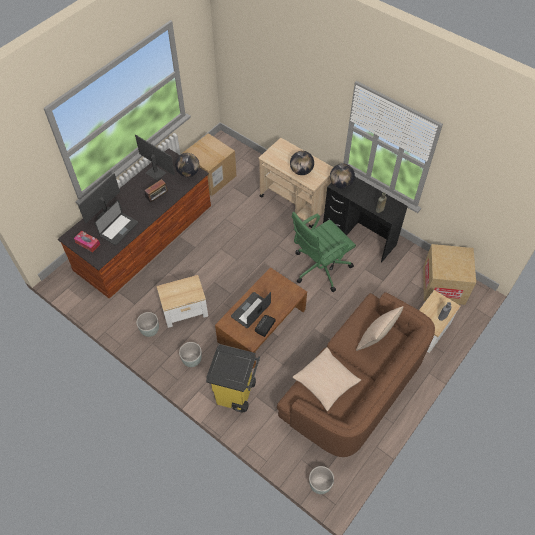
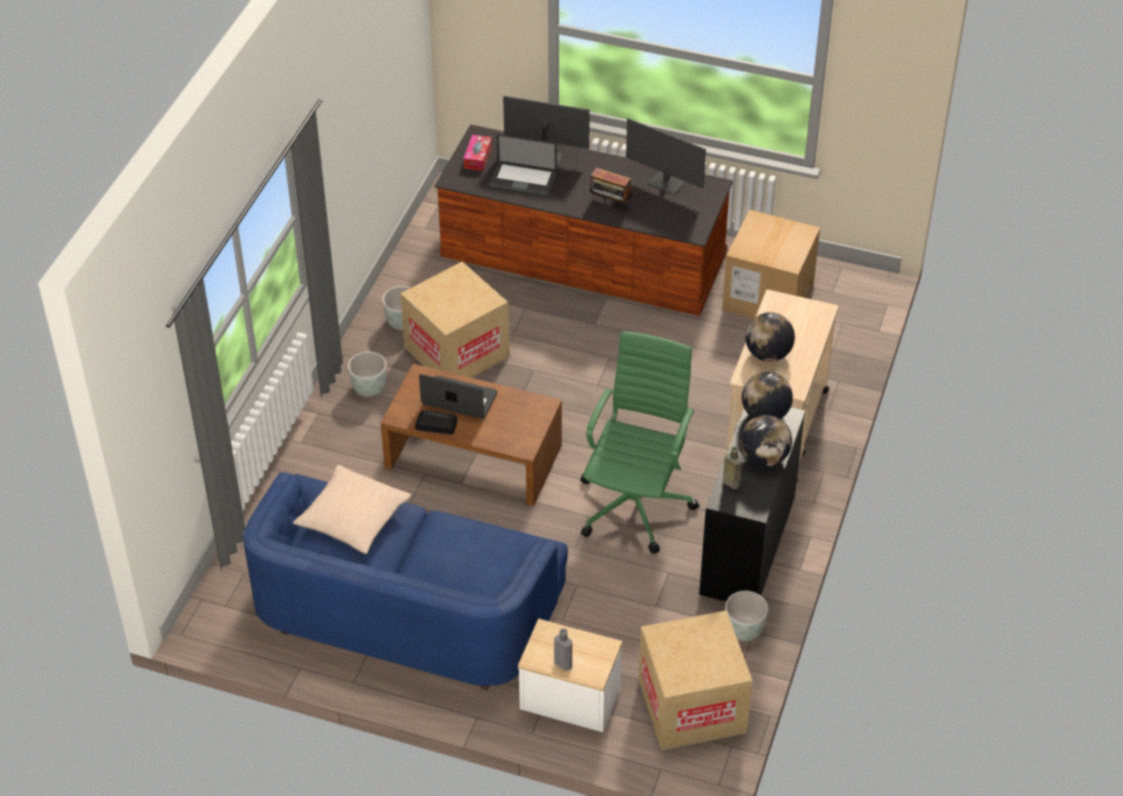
camera: 70 degrees right, 10 degrees down
monitor [135,135,175,181] -> monitor turned 105 degrees clockwise [626,118,706,195]
side table [157,275,208,328] -> cardboard box [400,262,509,378]
globe [175,153,200,177] -> globe moved to [740,415,792,467]
yellow trash can [206,344,260,413] -> none
brown sofa [277,292,435,457] -> blue sofa [243,472,568,690]
green office chair [292,212,356,292] -> green office chair turned 75 degrees clockwise [580,331,699,554]
grey planter [309,466,334,494] -> grey planter moved to [725,591,768,641]
beige pillow [356,306,403,351] -> none

